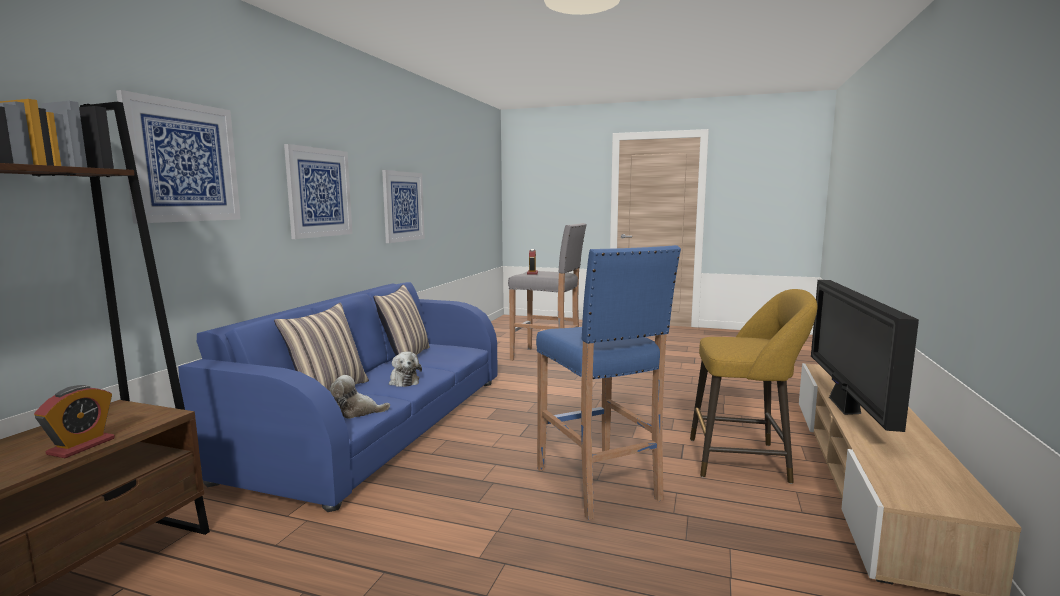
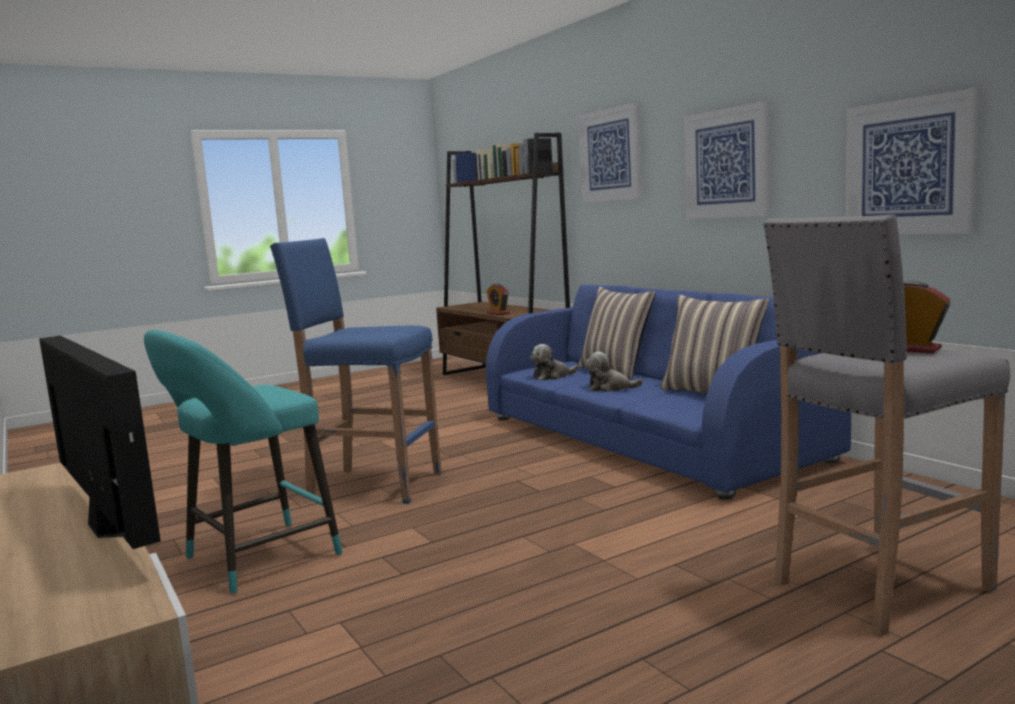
camera: 130 degrees right, 0 degrees up
plush toy [330,375,390,419] -> plush toy turned 150 degrees counterclockwise [530,344,579,380]
yellow stool [690,289,817,484] -> turquoise stool [144,330,343,594]

